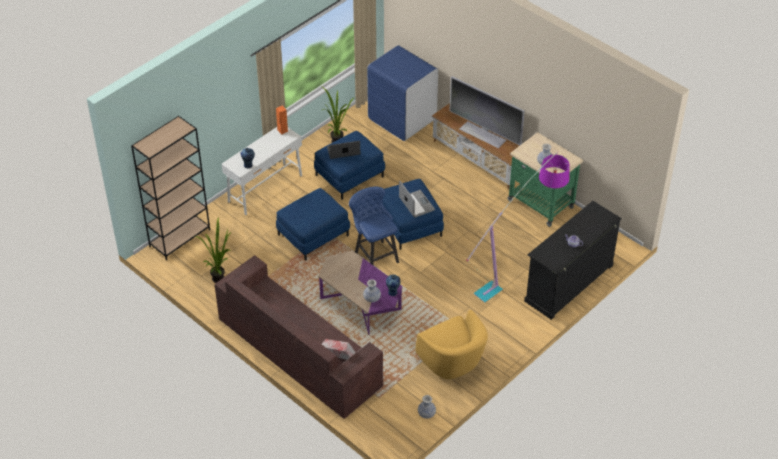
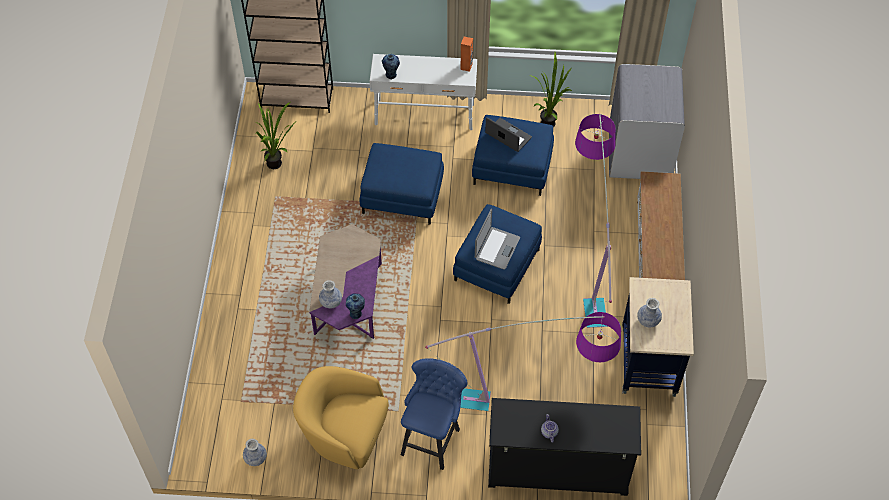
camera: 50 degrees right, 10 degrees up
brown sofa [214,255,383,419] -> none
blue stool [349,187,399,265] -> blue stool moved to [401,358,467,470]
blue dresser [367,45,438,141] -> grey dresser [609,64,685,179]
yellow armchair [415,310,488,379] -> yellow armchair turned 90 degrees clockwise [293,366,389,469]
television [449,76,525,149] -> none
green cart [507,132,583,227] -> blue cart [622,277,694,397]
none -> floor lamp [575,113,616,328]

